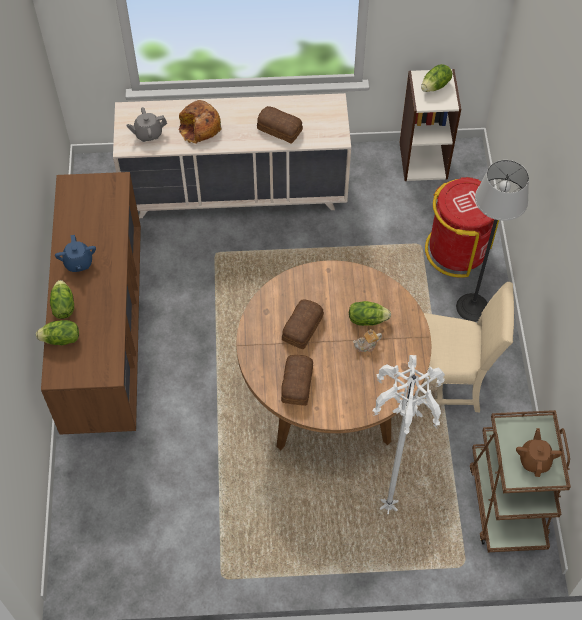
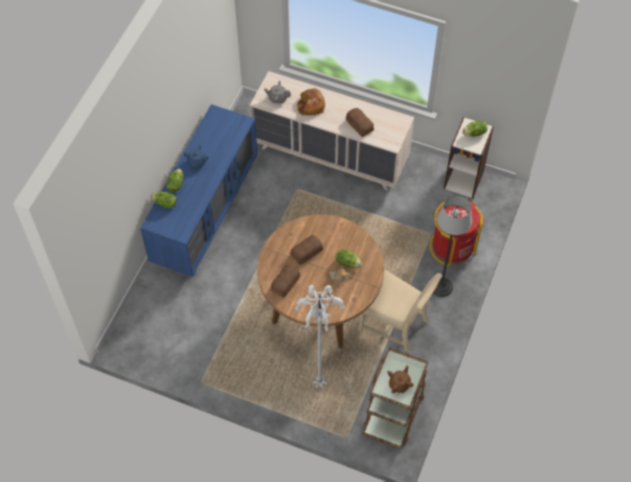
camera: 25 degrees right, 0 degrees up
brown dresser [41,172,141,435] -> blue dresser [140,104,257,277]

